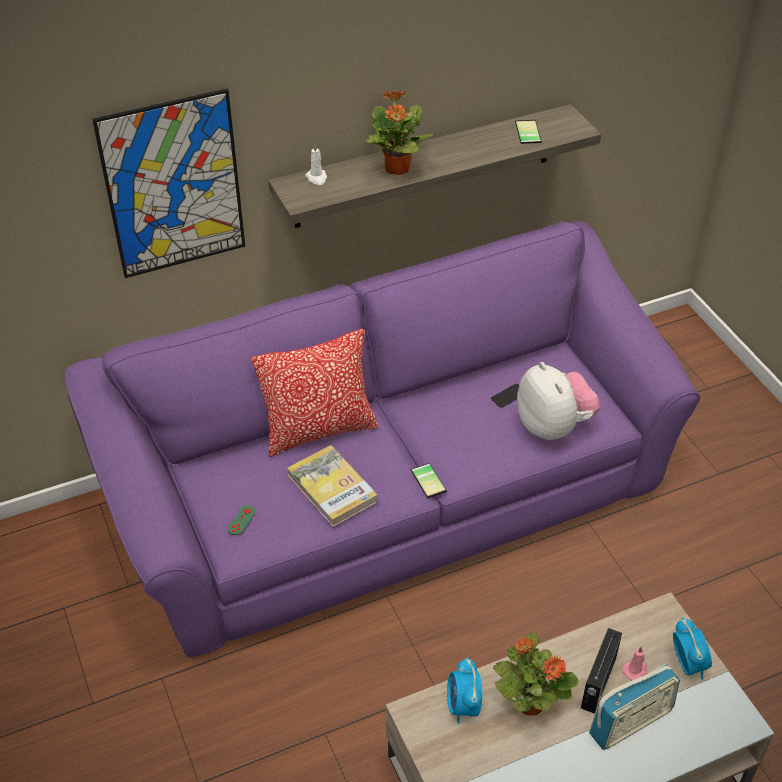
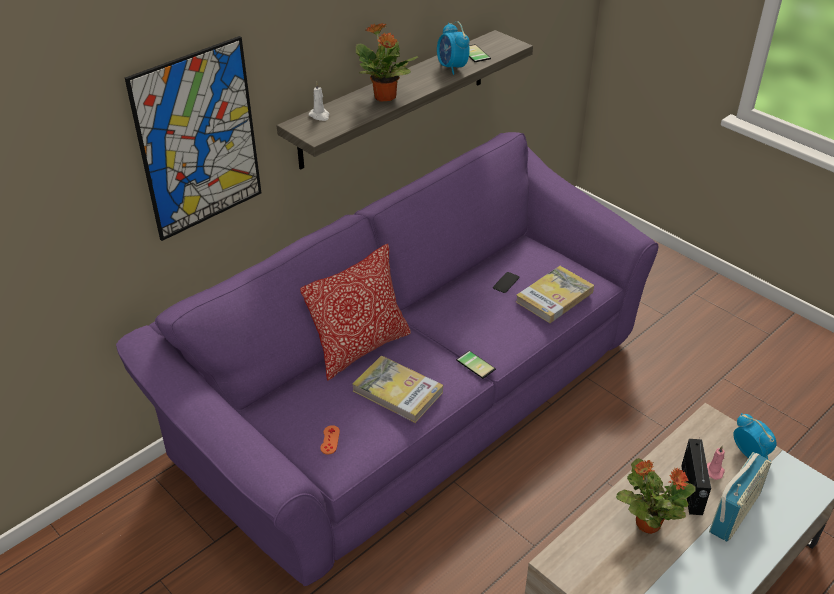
camera: 20 degrees left, 5 degrees down
green game controller [227,505,255,535] -> orange game controller [320,425,340,454]
alarm clock [447,657,482,724] -> alarm clock moved to [437,21,470,75]
plush toy [517,362,600,440] -> book [516,266,594,323]

